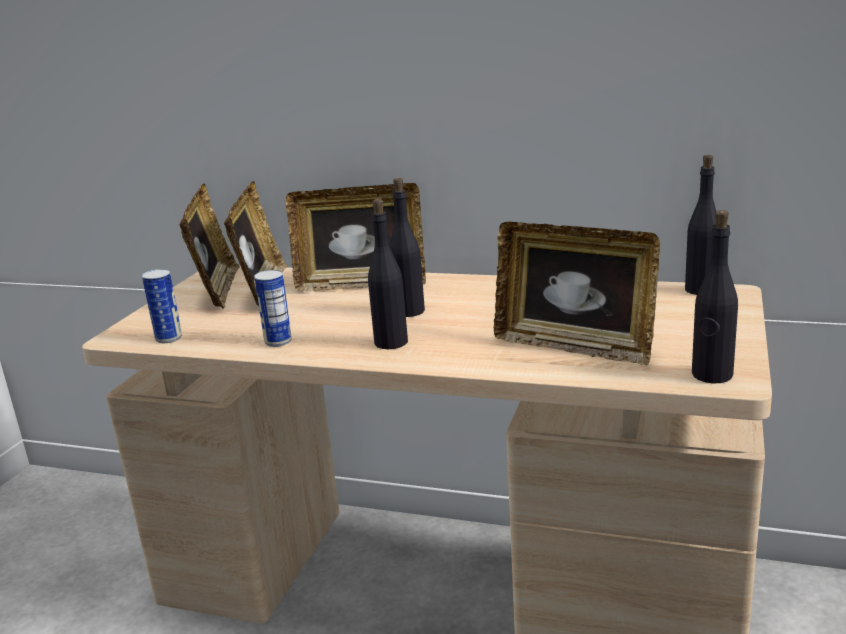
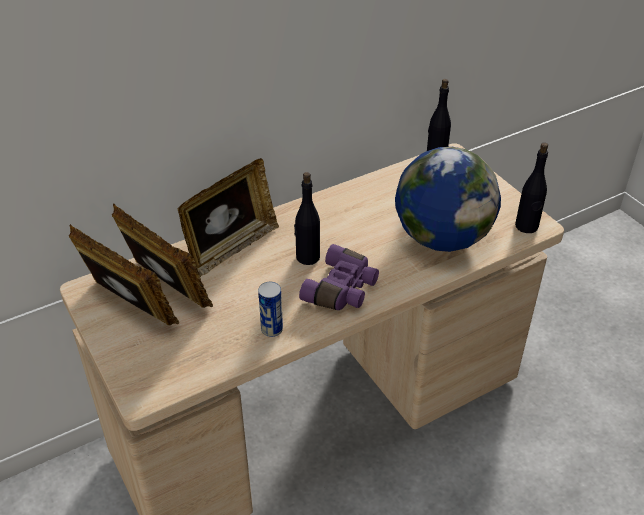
camera: 50 degrees left, 20 degrees up
can [142,269,182,343] -> none
black bottle [368,199,408,349] -> purple binoculars [299,244,379,310]
picture frame [494,222,660,365] -> globe [395,147,501,252]

